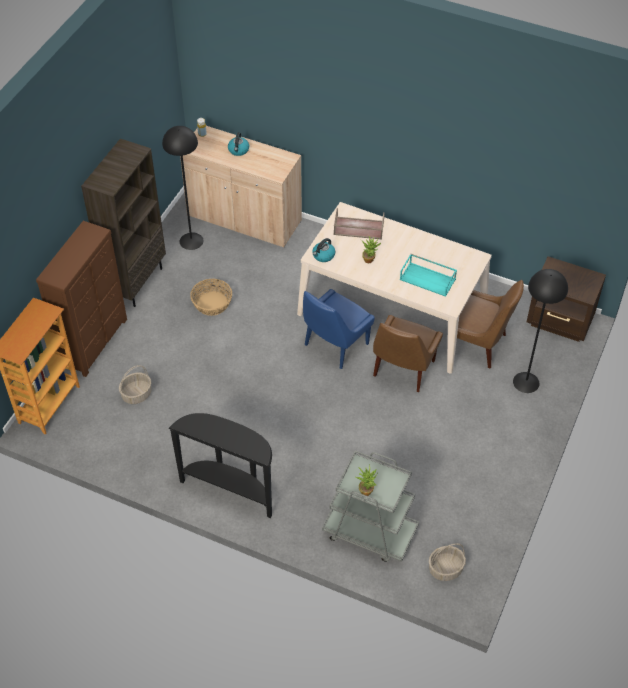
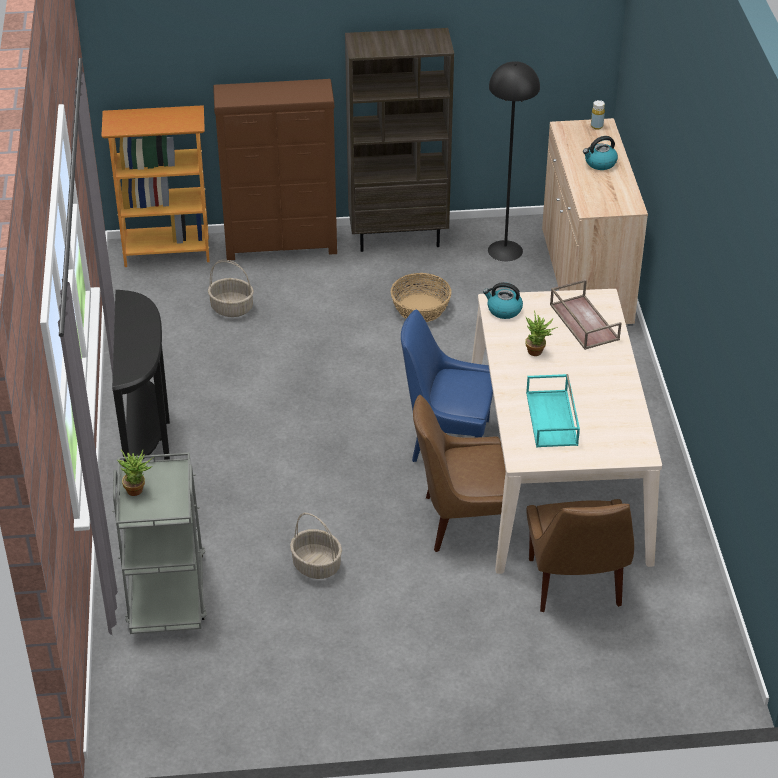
camera: 60 degrees right, 10 degrees down
basket [429,543,466,581] -> basket moved to [290,513,342,579]
black floor lamp [513,269,568,393] -> none
brown nightstand [527,256,606,342] -> none

